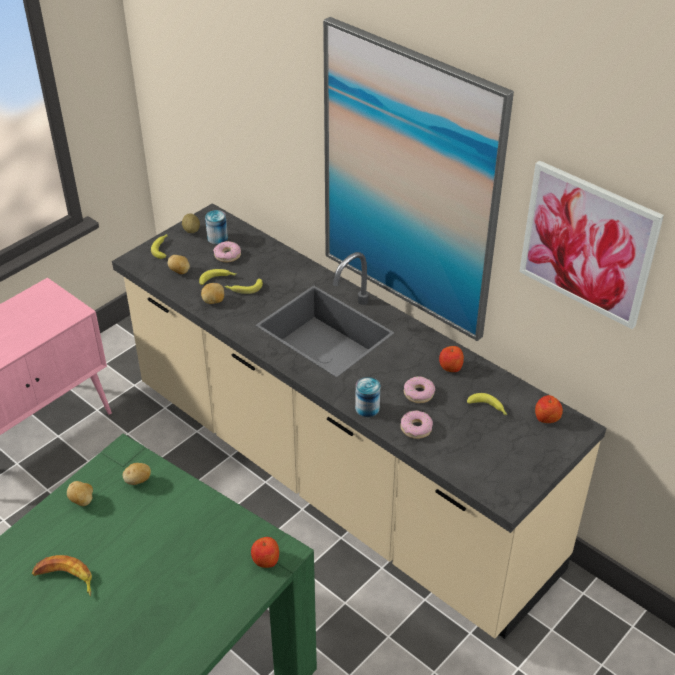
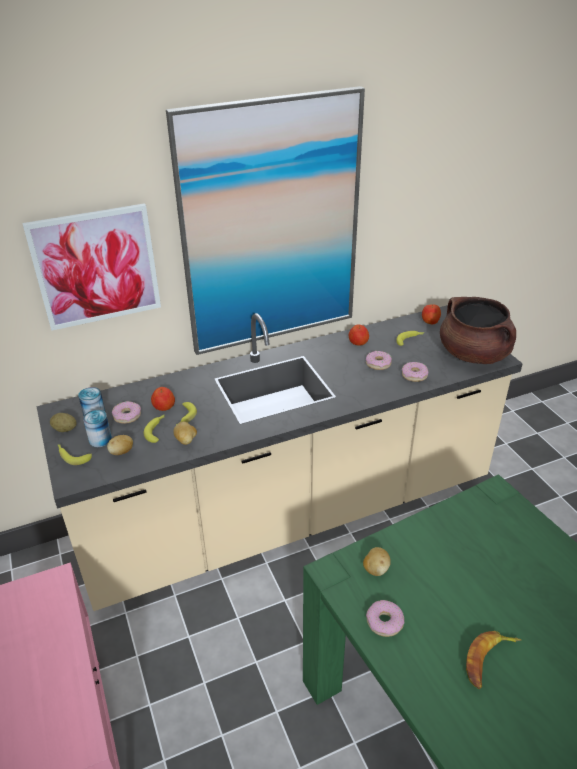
camera: 65 degrees left, 5 degrees down
potato [67,481,93,506] -> donut [366,600,404,637]
apple [251,537,279,568] -> apple moved to [151,387,175,411]
can [355,377,380,417] -> can moved to [83,410,112,447]
picture [519,160,664,329] -> picture moved to [22,203,161,331]
none -> brown cooking pot [440,297,516,364]

